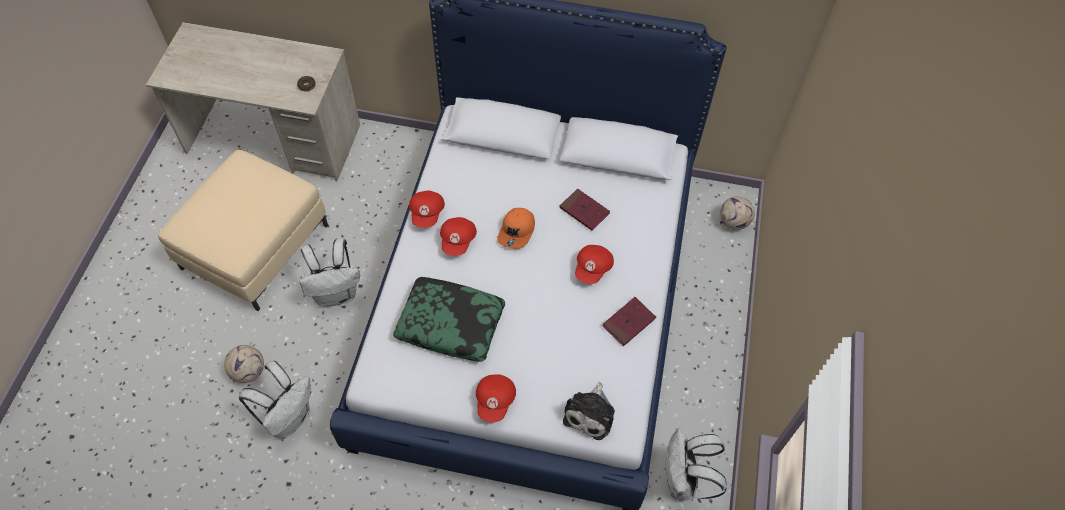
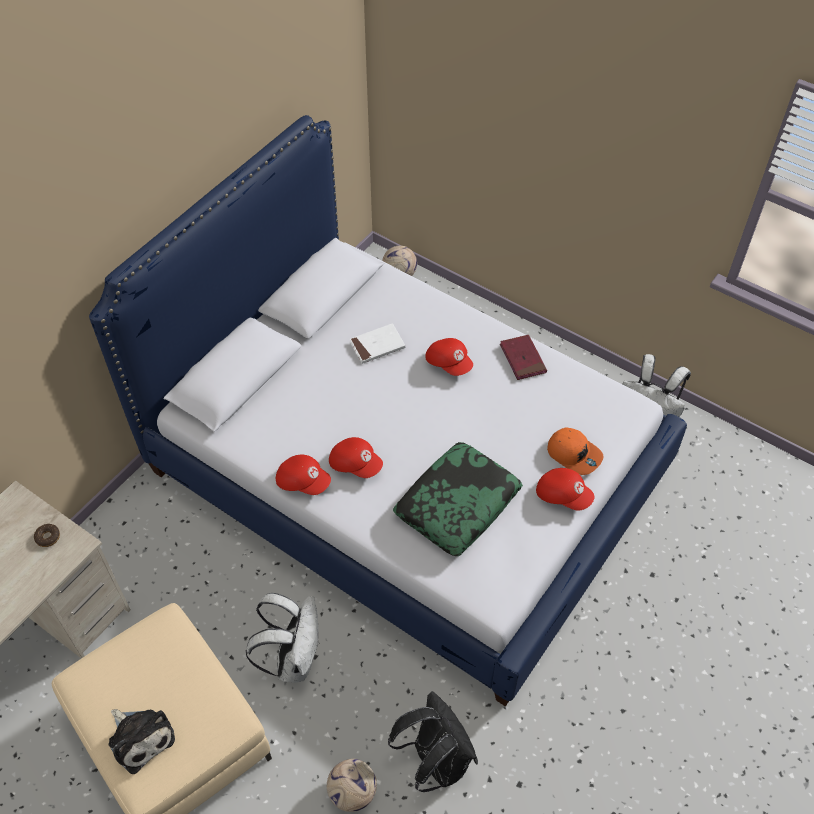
camera: 65 degrees left, 5 degrees down
white backpack [239,361,311,439] -> black backpack [388,691,478,792]
orange cap [497,208,535,249] -> orange cap moved to [547,427,603,475]
red book [559,189,610,231] -> white book [350,323,405,364]
plush toy [563,382,615,440] -> plush toy moved to [109,709,175,774]

